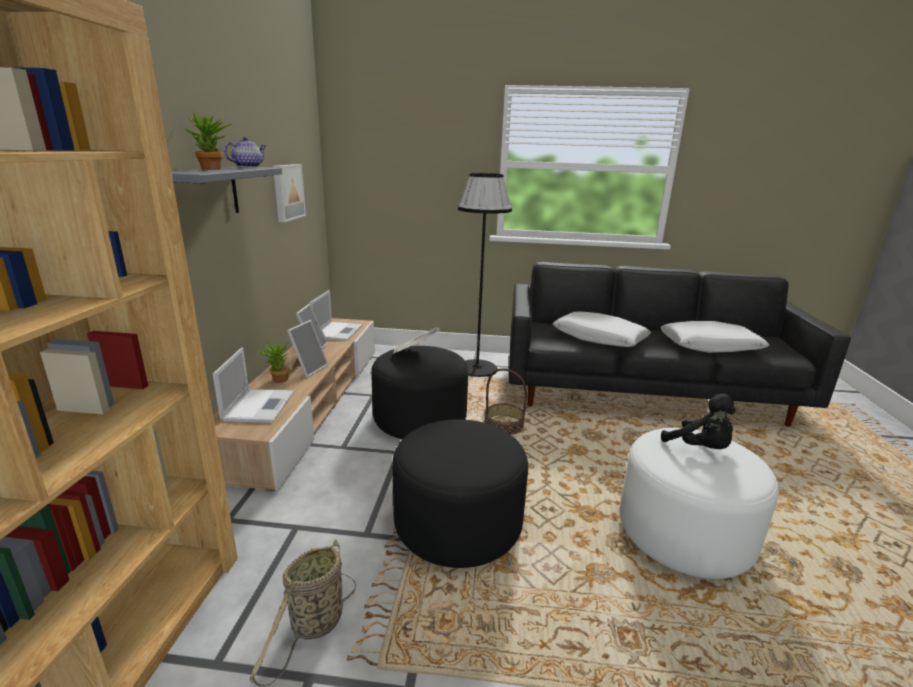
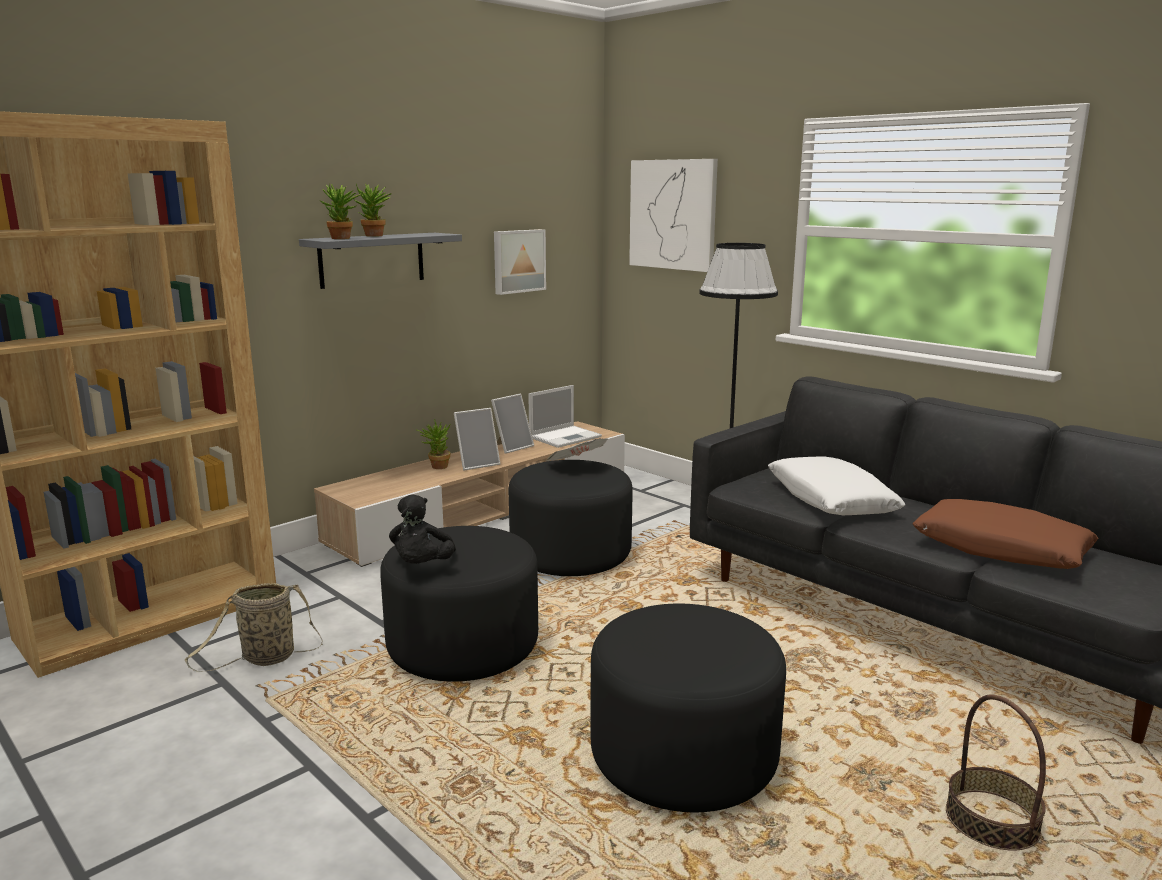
camera: 40 degrees right, 5 degrees down
laptop [213,347,294,423] -> none
teapot [224,137,266,167] -> none
basket [484,368,527,435] -> basket moved to [946,694,1046,851]
white ottoman [620,428,779,579] -> black ottoman [590,604,786,812]
white pillow [660,321,769,353] -> brown pillow [912,499,1098,569]
black plush toy [661,394,735,449] -> black plush toy moved to [389,495,456,564]
none -> potted plant [319,184,362,239]
none -> picture [629,159,718,272]

